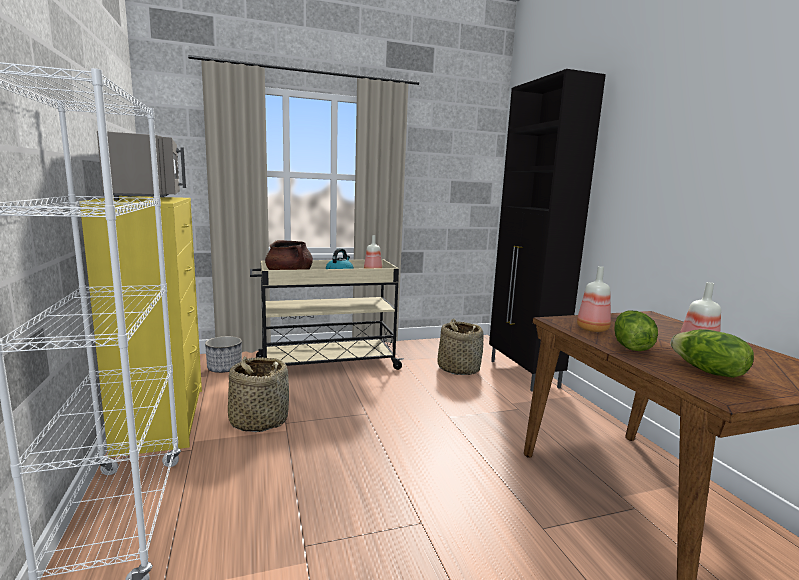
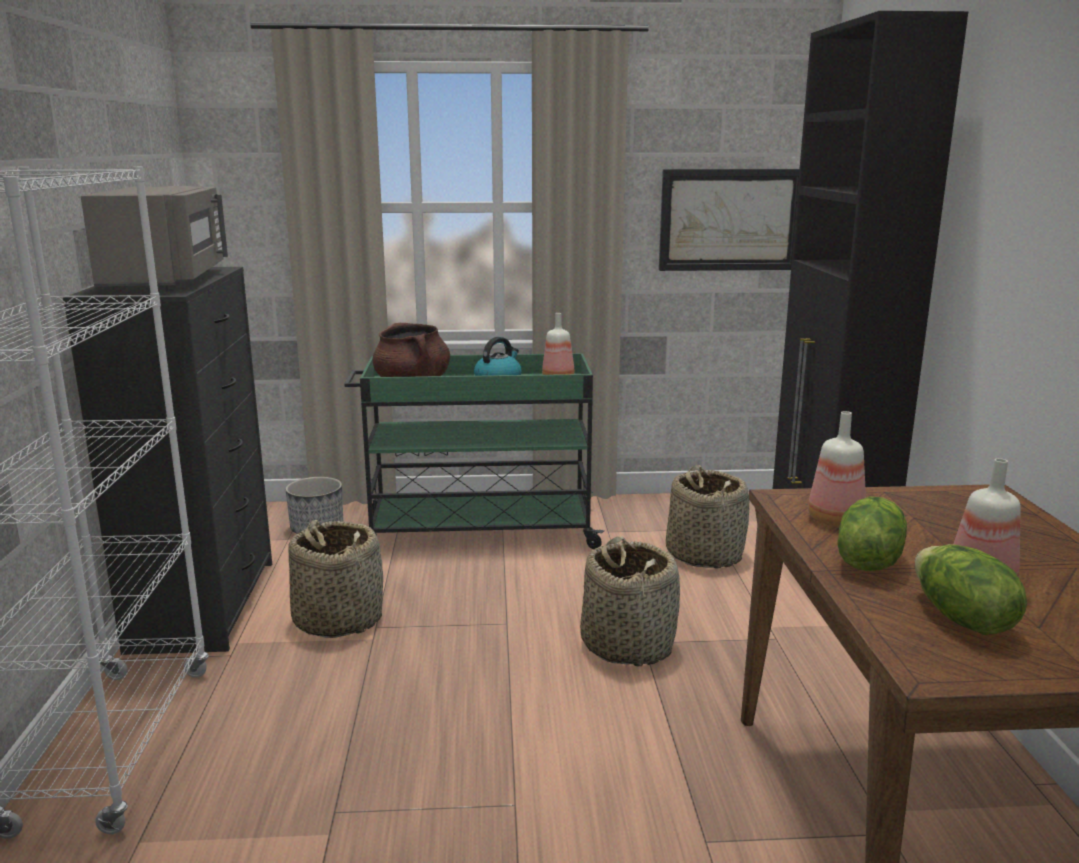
camera: 15 degrees right, 5 degrees up
yellow dresser [79,196,202,457] -> black dresser [63,267,272,655]
beige cart [250,259,404,370] -> green cart [344,353,604,549]
none -> basket [580,536,680,666]
none -> picture [659,169,799,271]

